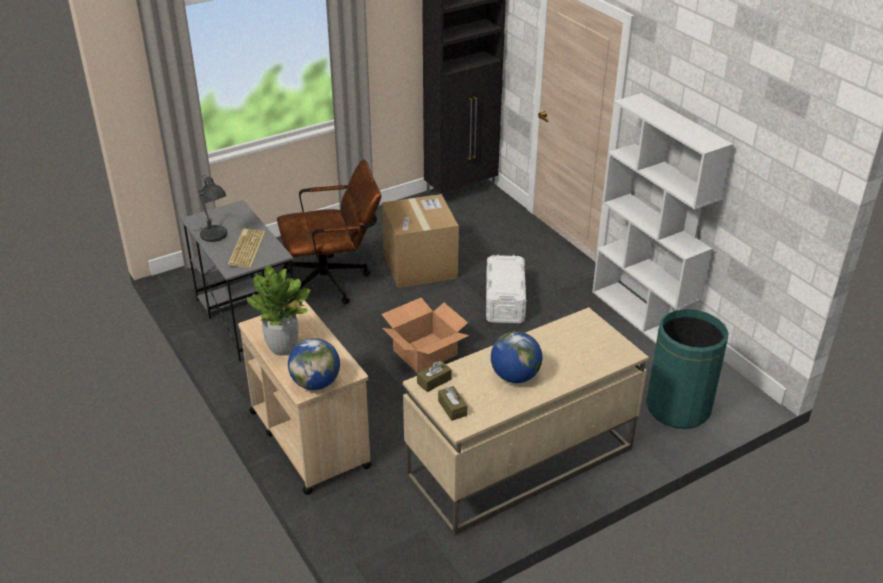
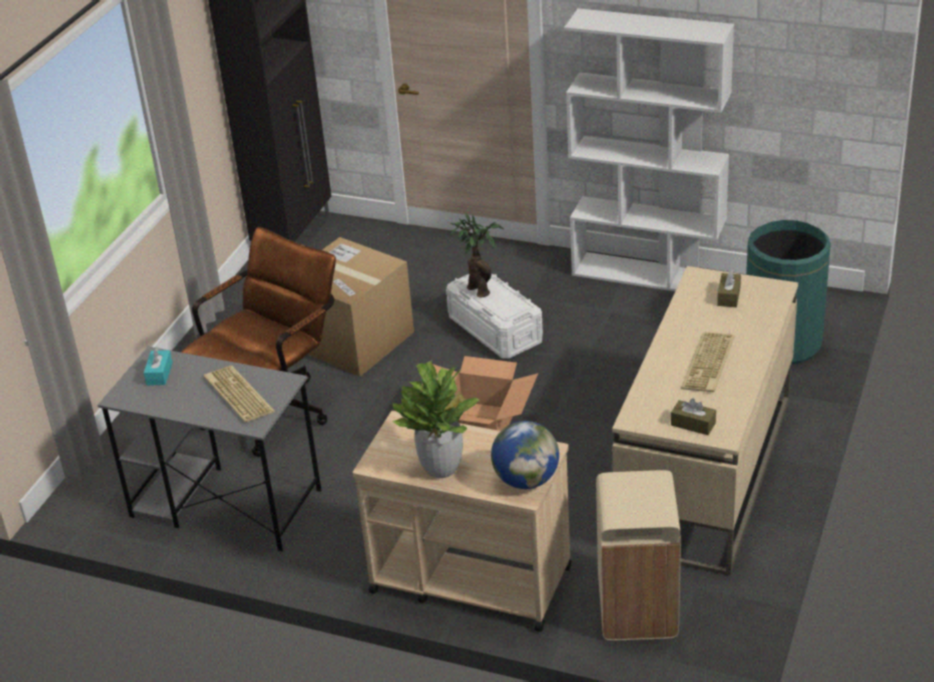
camera: 35 degrees left, 0 degrees up
grey table lamp [198,175,227,242] -> none
brown tissue box [417,361,452,392] -> brown tissue box moved to [717,269,741,307]
globe [491,331,542,383] -> keyboard [681,332,734,392]
none -> turquoise tissue box [144,347,173,385]
none -> potted plant [449,212,504,298]
none -> beige trash can [596,470,681,640]

